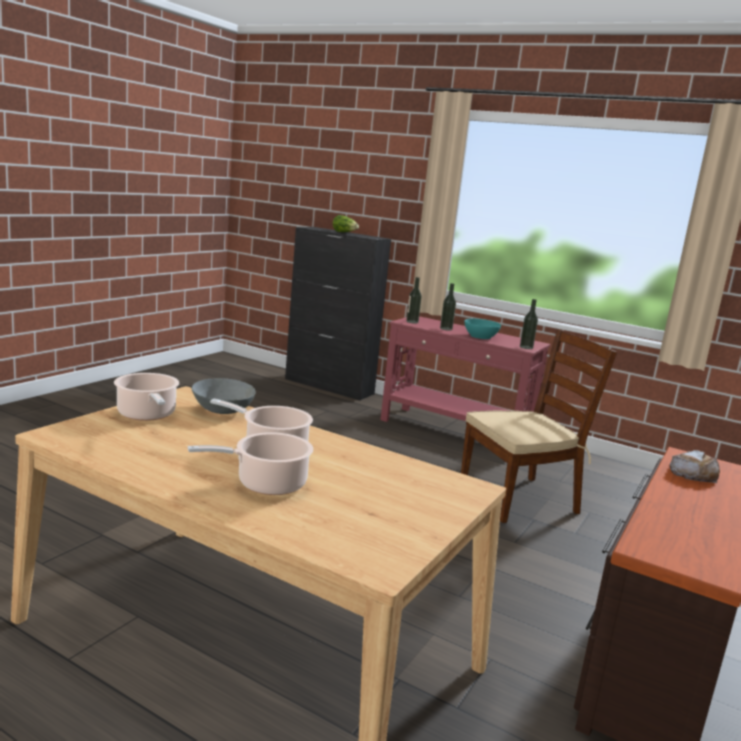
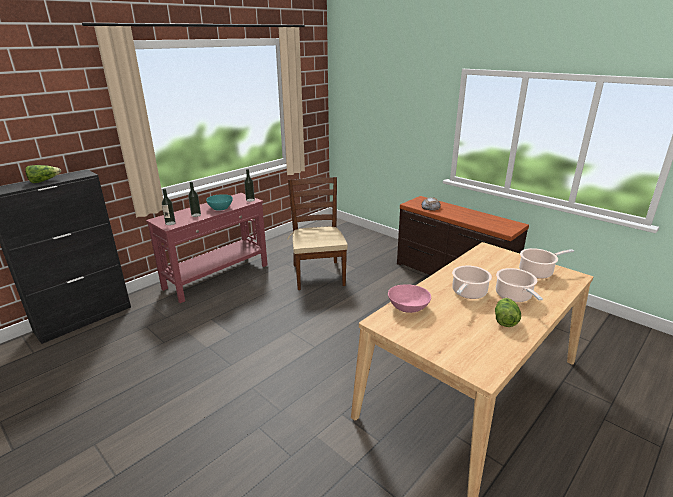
camera: 75 degrees left, 10 degrees up
cooking pot [114,373,179,421] -> cooking pot moved to [519,248,574,279]
grey bowl [192,378,256,414] -> pink bowl [388,284,431,313]
none -> lettuce [495,298,521,327]

